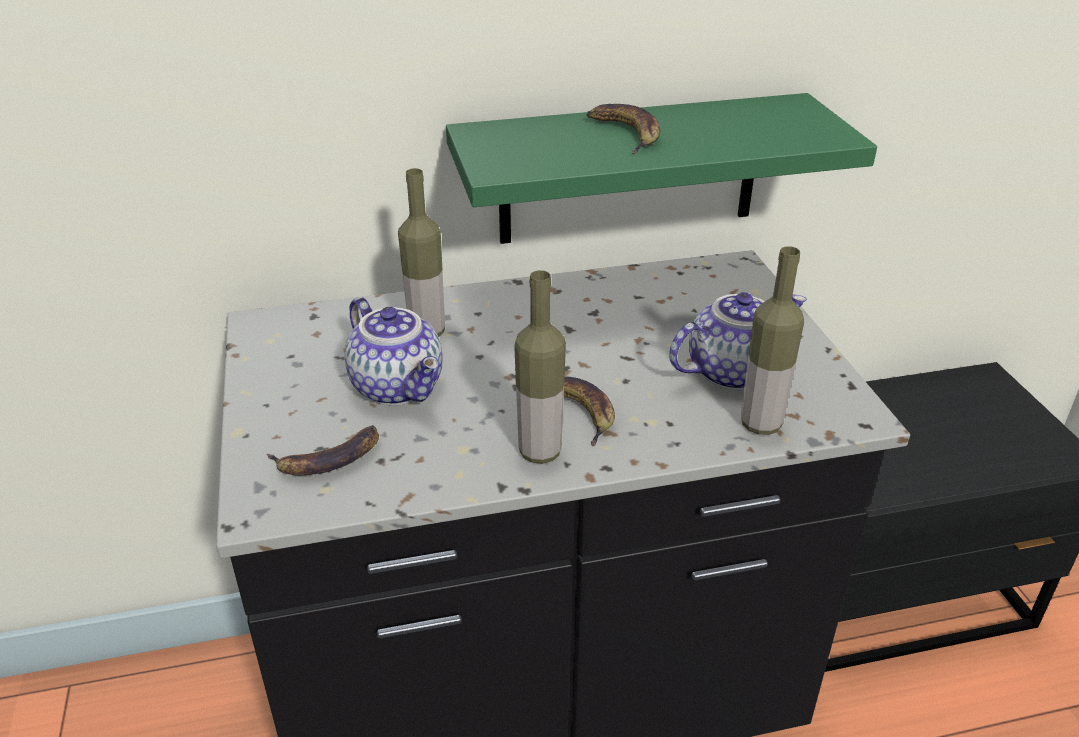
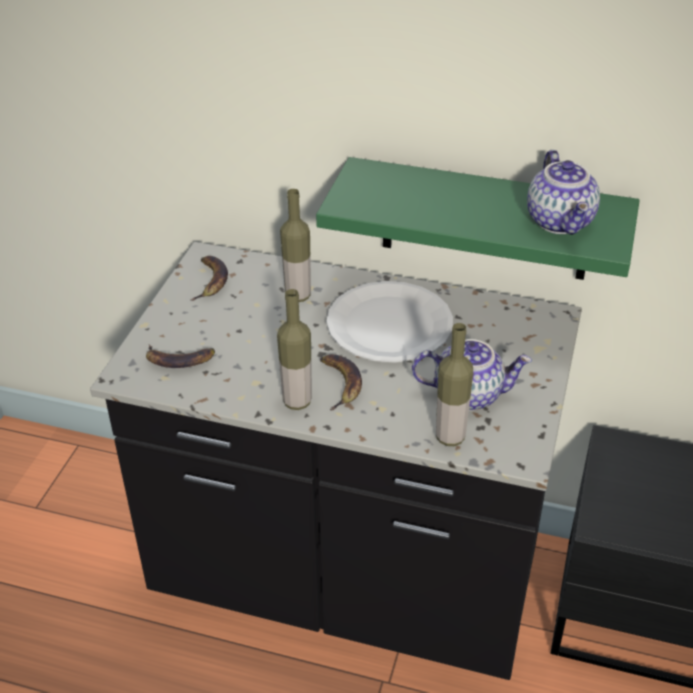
camera: 30 degrees right, 5 degrees up
teapot [345,297,443,406] -> teapot moved to [527,150,600,235]
banana [586,104,660,154] -> banana moved to [191,256,228,301]
none -> white plate [326,281,453,362]

